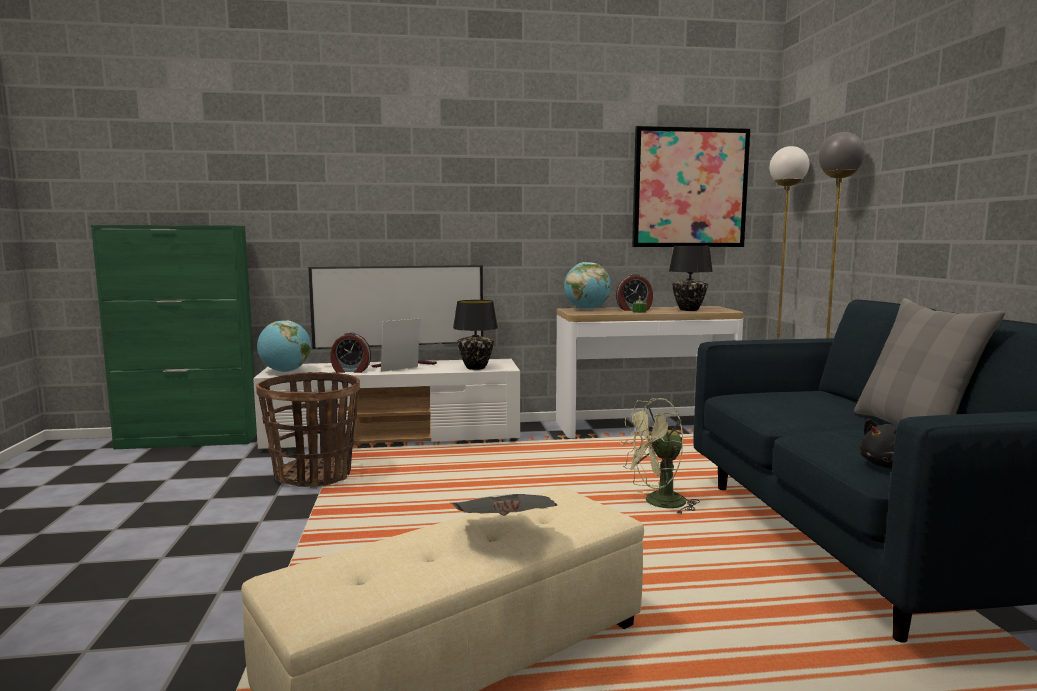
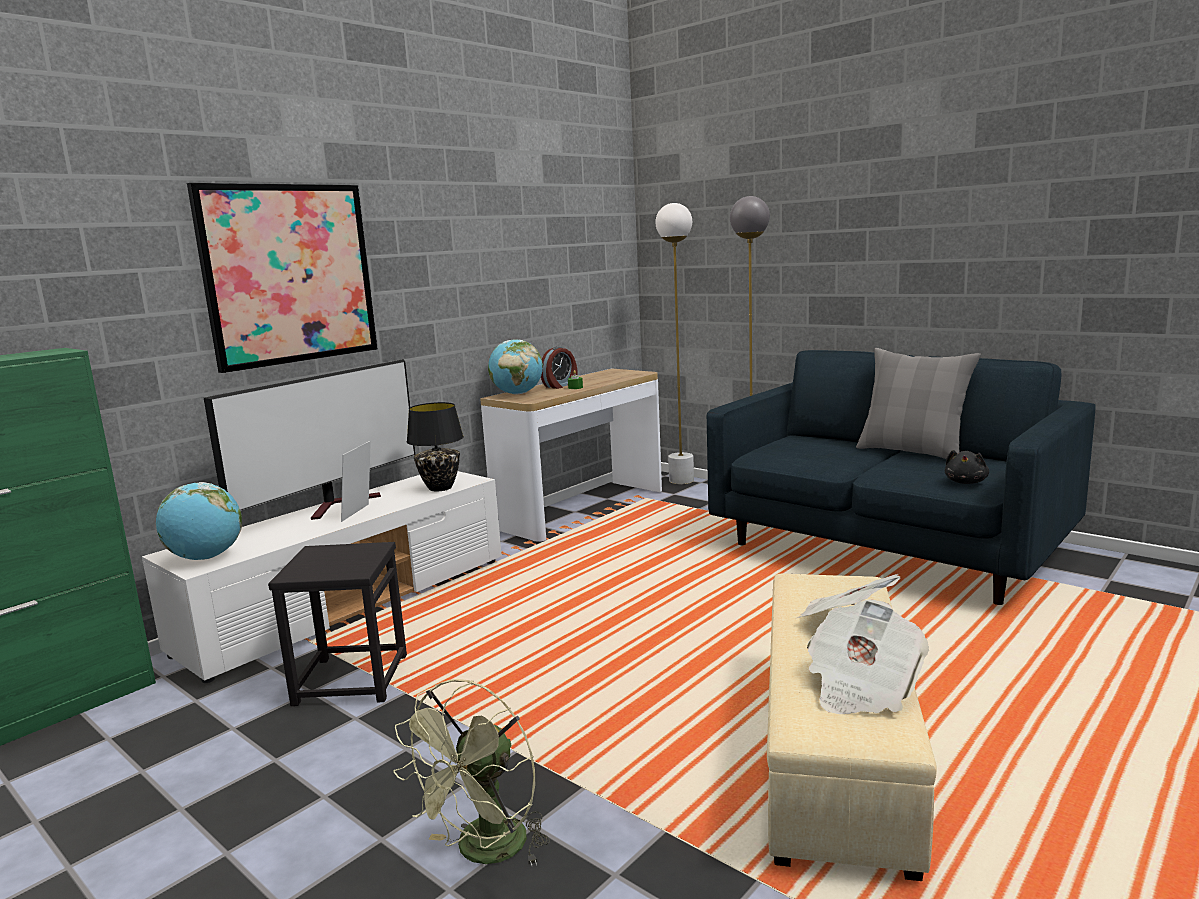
camera: 40 degrees left, 5 degrees up
basket [256,372,360,488] -> black stool [268,542,407,706]
alarm clock [330,332,371,373] -> none
green fan [620,398,700,514] -> green fan moved to [393,679,550,866]
picture [632,126,751,247] -> picture moved to [187,183,378,373]
black table lamp [669,246,713,311] -> none
none -> newspaper [807,599,929,714]

